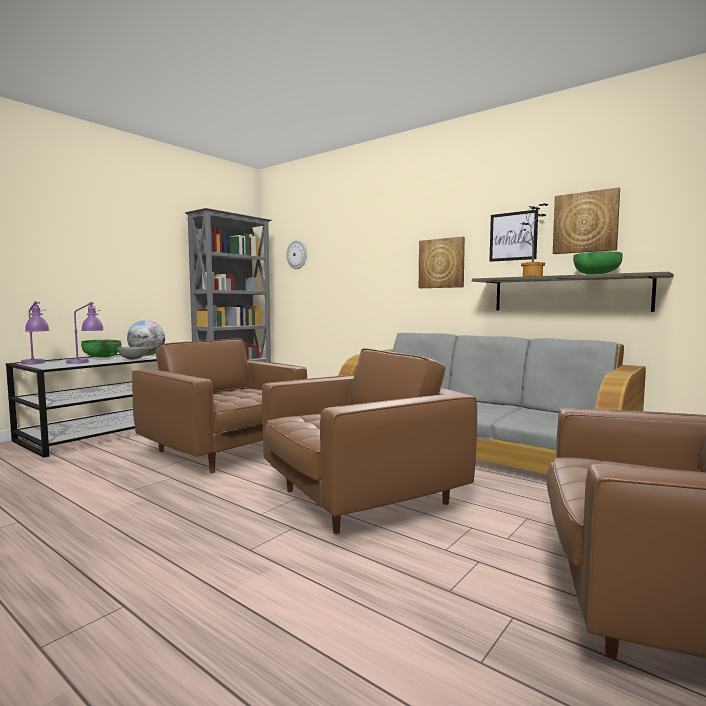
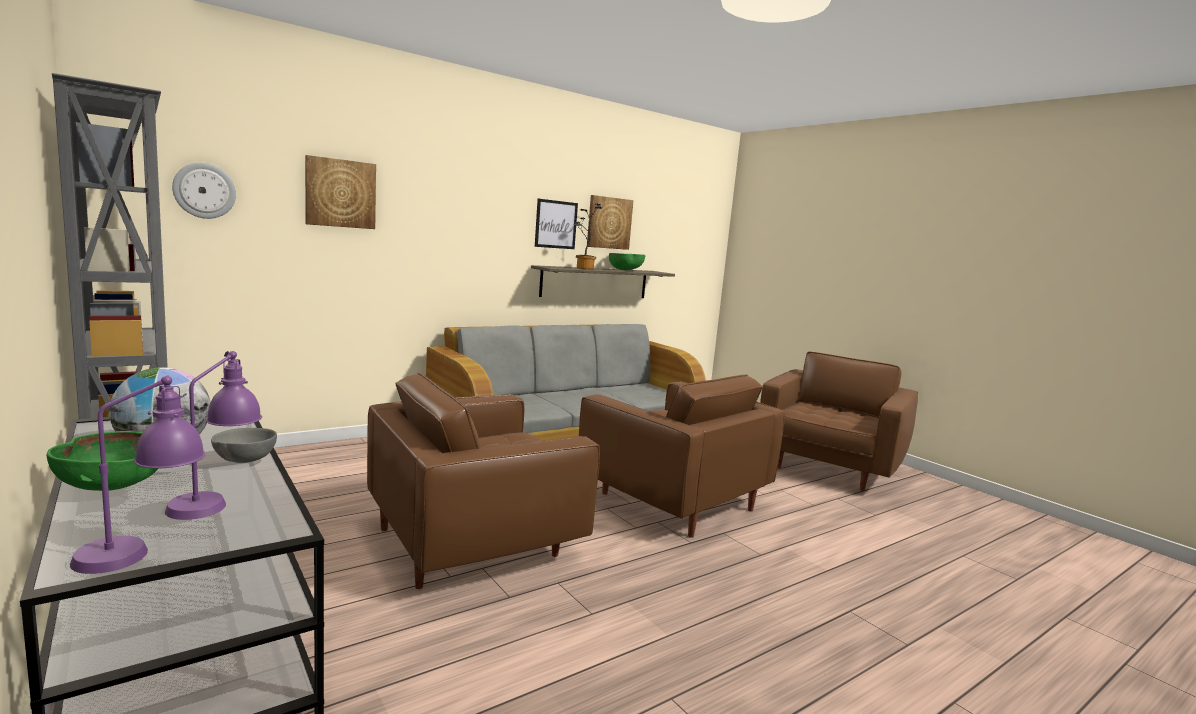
camera: 75 degrees left, 5 degrees up
brown armchair [262,348,477,534] -> brown armchair turned 150 degrees clockwise [579,374,785,538]
picture [419,237,465,288] -> picture moved to [305,155,376,229]

